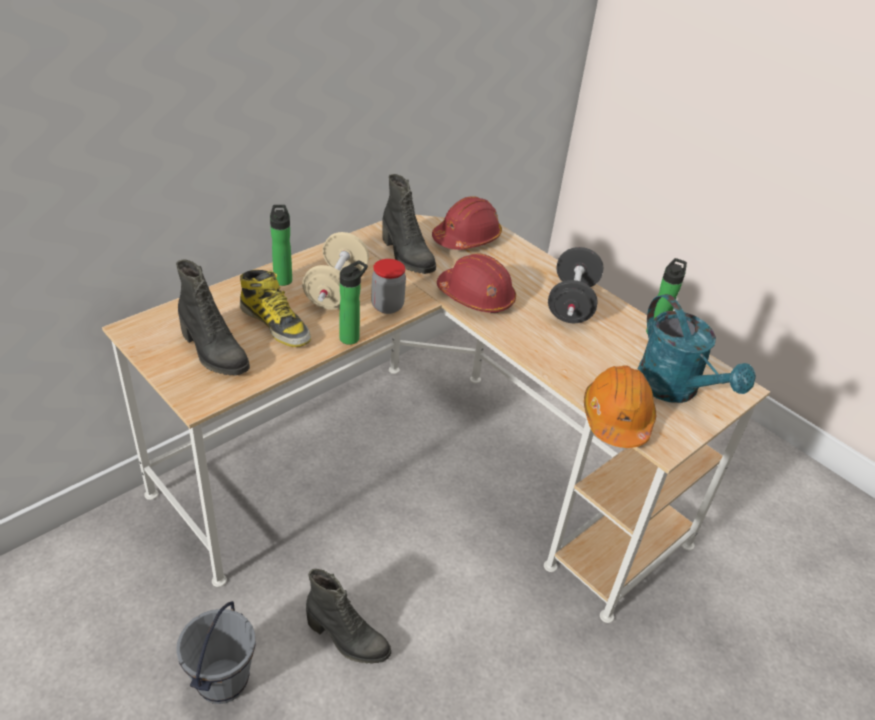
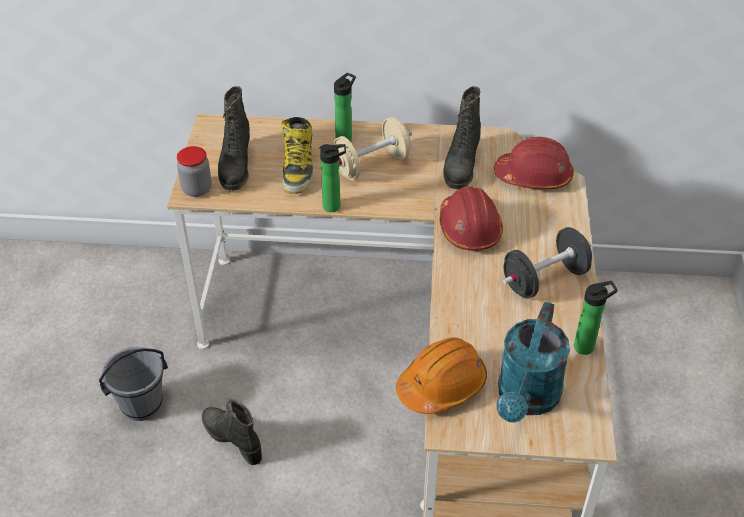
camera: 50 degrees right, 5 degrees up
black boot [306,569,391,664] -> black boot turned 150 degrees clockwise [202,399,262,465]
jar [371,259,406,314] -> jar moved to [177,146,212,197]

